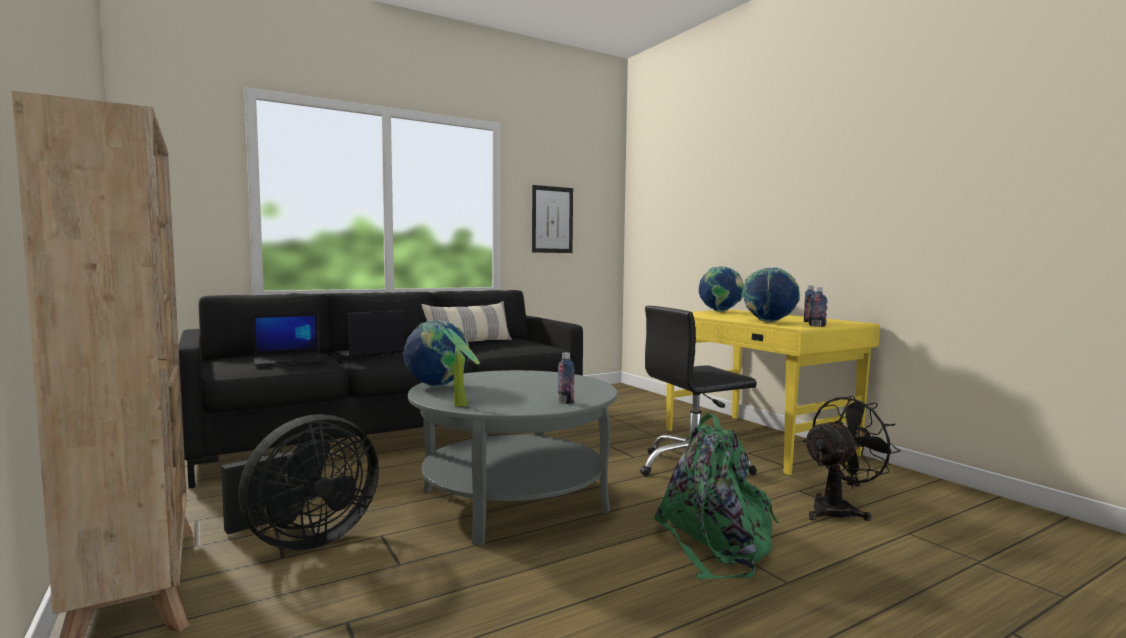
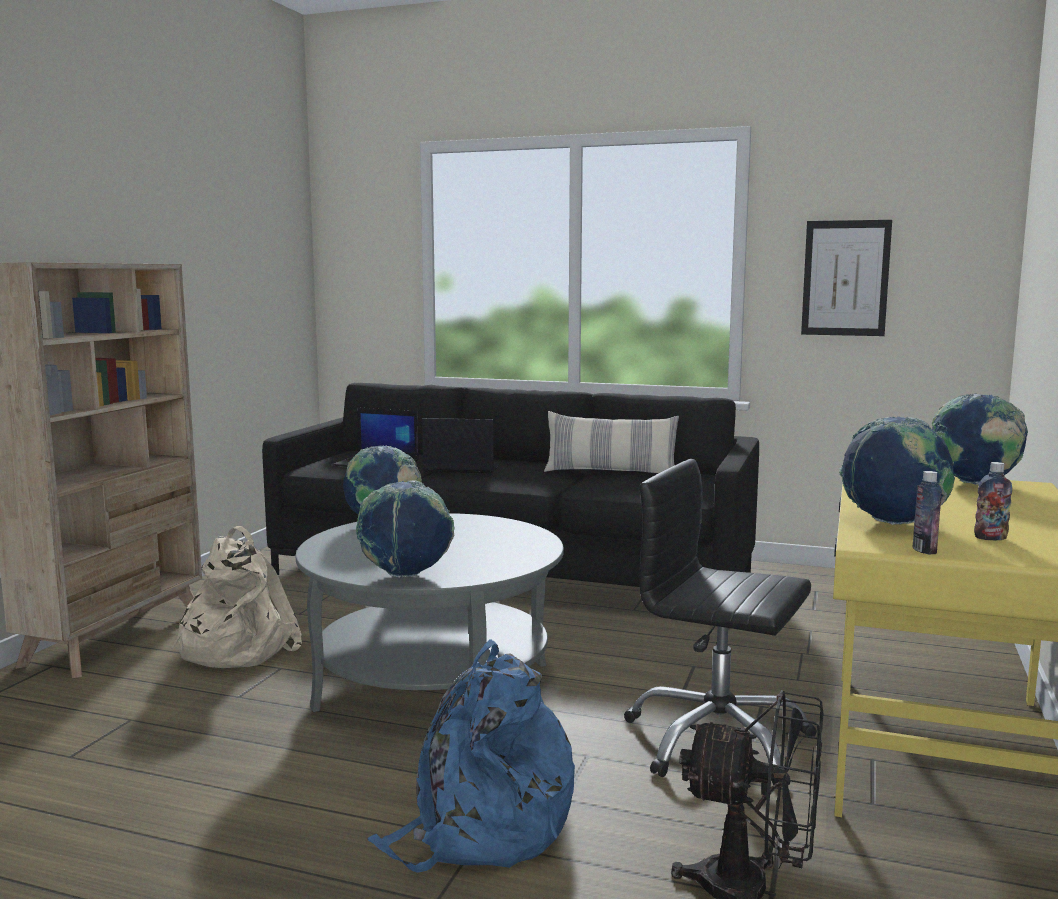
camera: 50 degrees right, 5 degrees up
black fan [221,414,379,551] -> beige backpack [171,526,302,668]
potted plant [444,328,480,407] -> none
bottle [558,352,574,404] -> globe [356,480,455,578]
green backpack [654,413,779,579] -> blue backpack [367,639,575,873]

